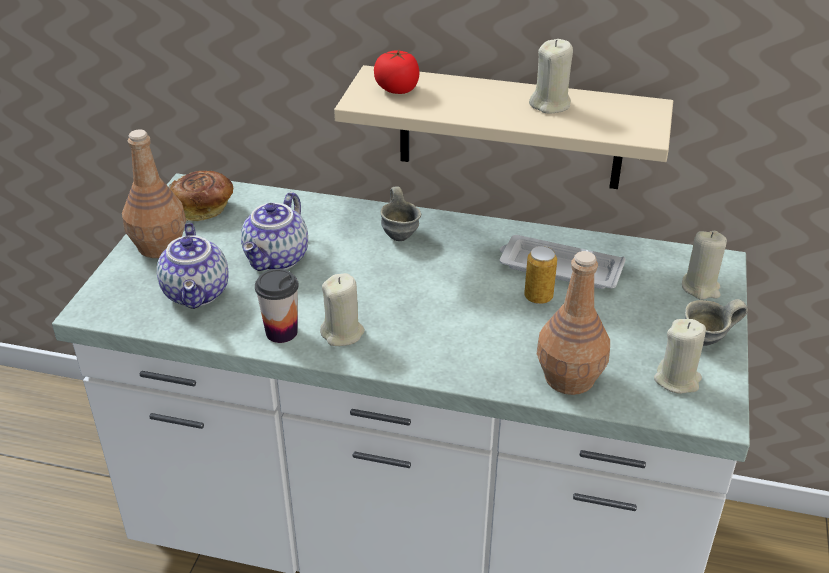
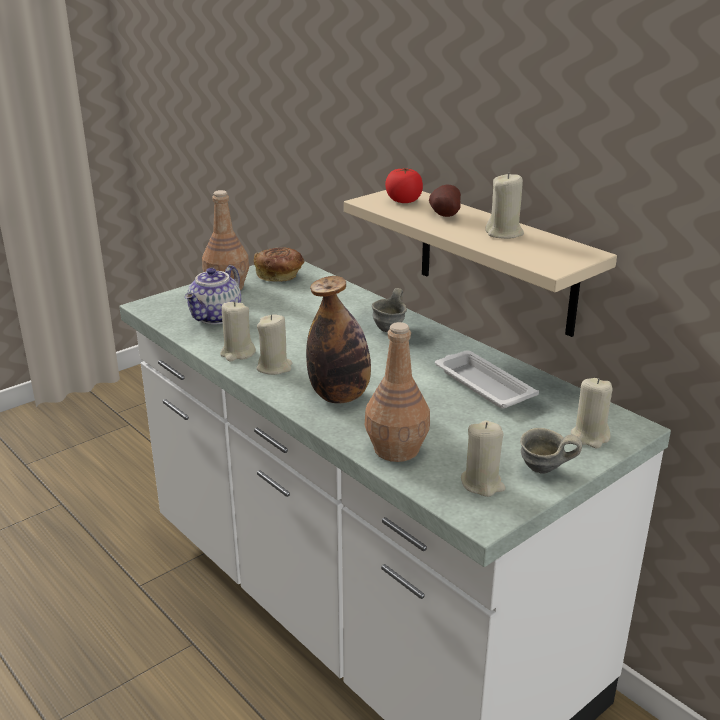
camera: 35 degrees right, 10 degrees down
teapot [241,192,308,271] -> none
cup [255,269,299,343] -> beige candle [220,301,256,361]
can [524,246,557,304] -> none
none -> bottle [306,276,371,404]
none -> potato [429,185,461,217]

